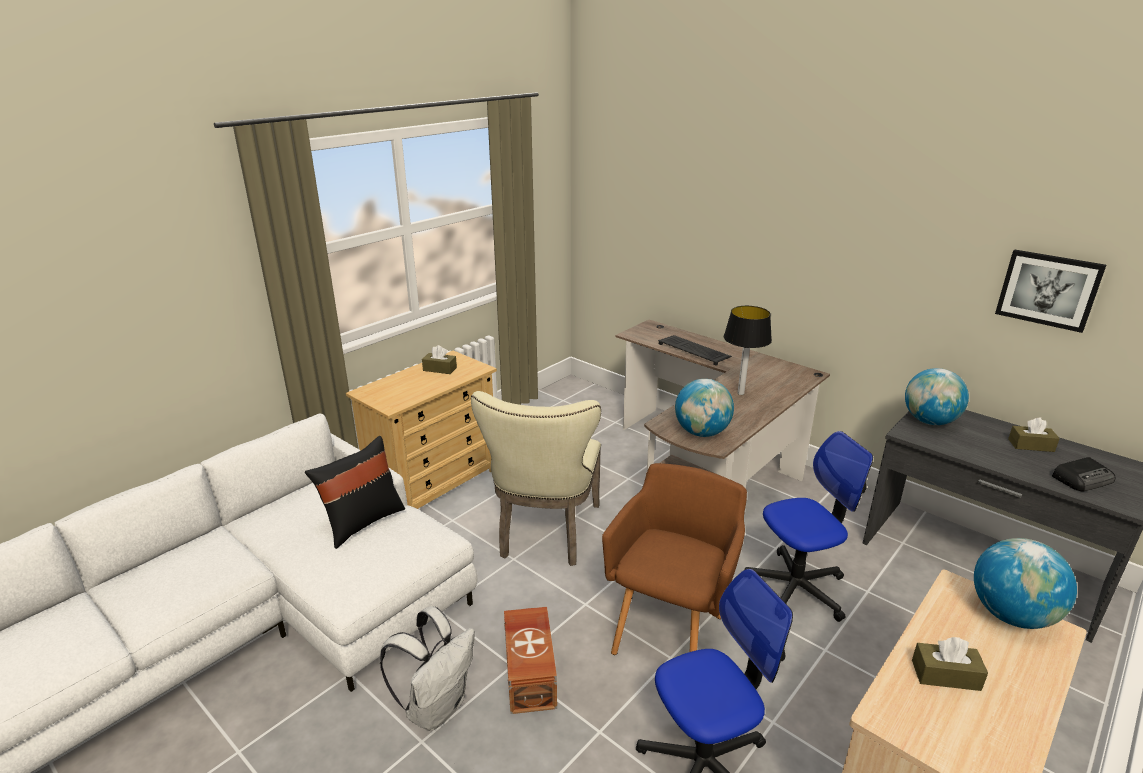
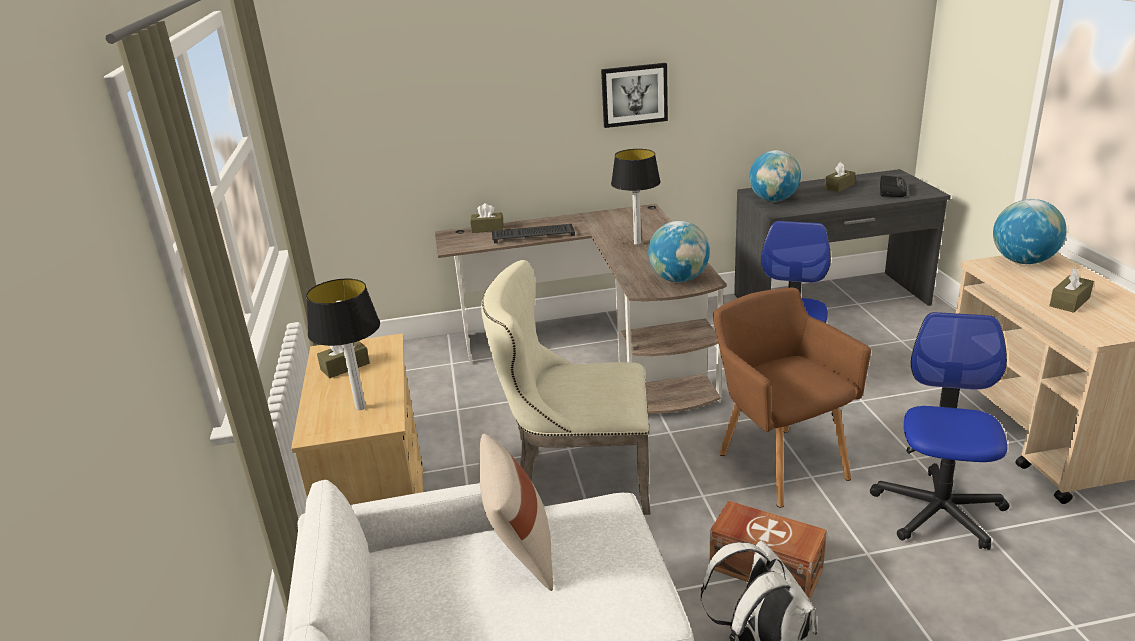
camera: 50 degrees left, 0 degrees up
black pillow [305,436,405,549] -> beige pillow [479,433,553,591]
beige chair [471,391,601,566] -> beige chair turned 135 degrees clockwise [481,260,651,515]
picture [995,249,1106,333] -> picture moved to [601,63,668,128]
none -> table lamp [306,279,380,410]
none -> brown tissue box [470,203,503,233]

